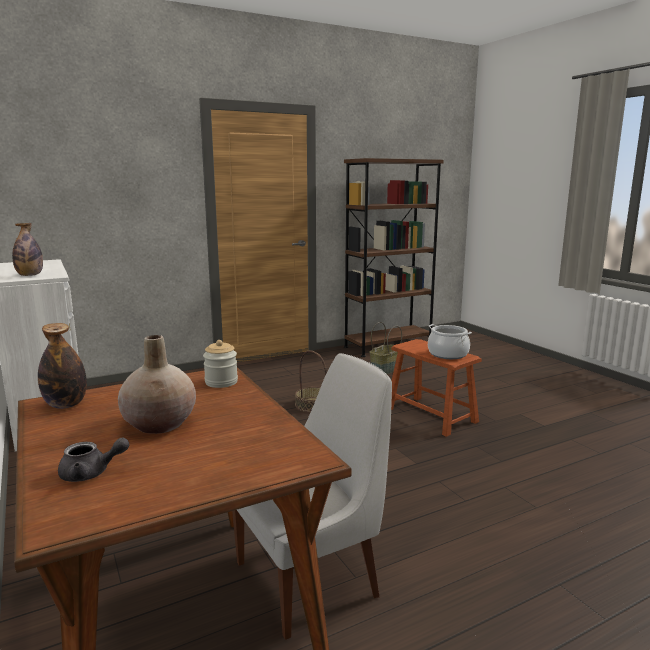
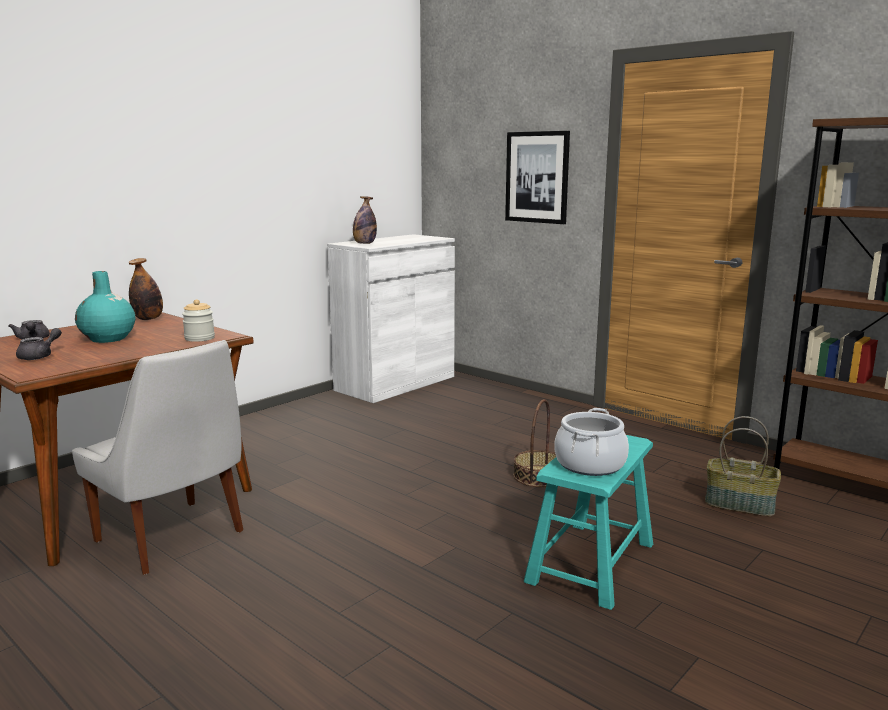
camera: 70 degrees right, 0 degrees up
beige vase [118,335,196,434] -> turquoise vase [75,271,135,343]
brown stool [391,339,482,437] -> turquoise stool [524,435,653,610]
none -> grey teapot [16,328,62,360]
none -> picture [505,131,570,224]

